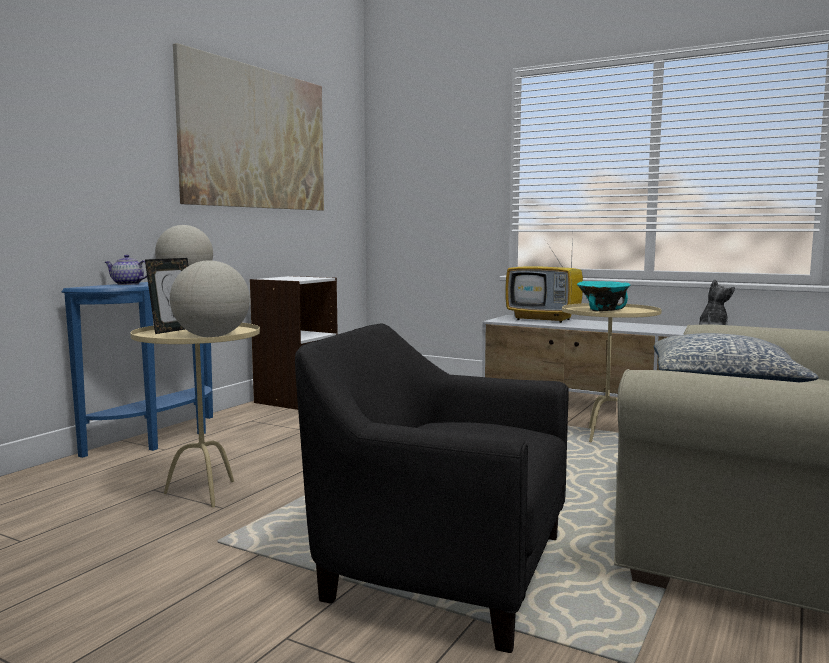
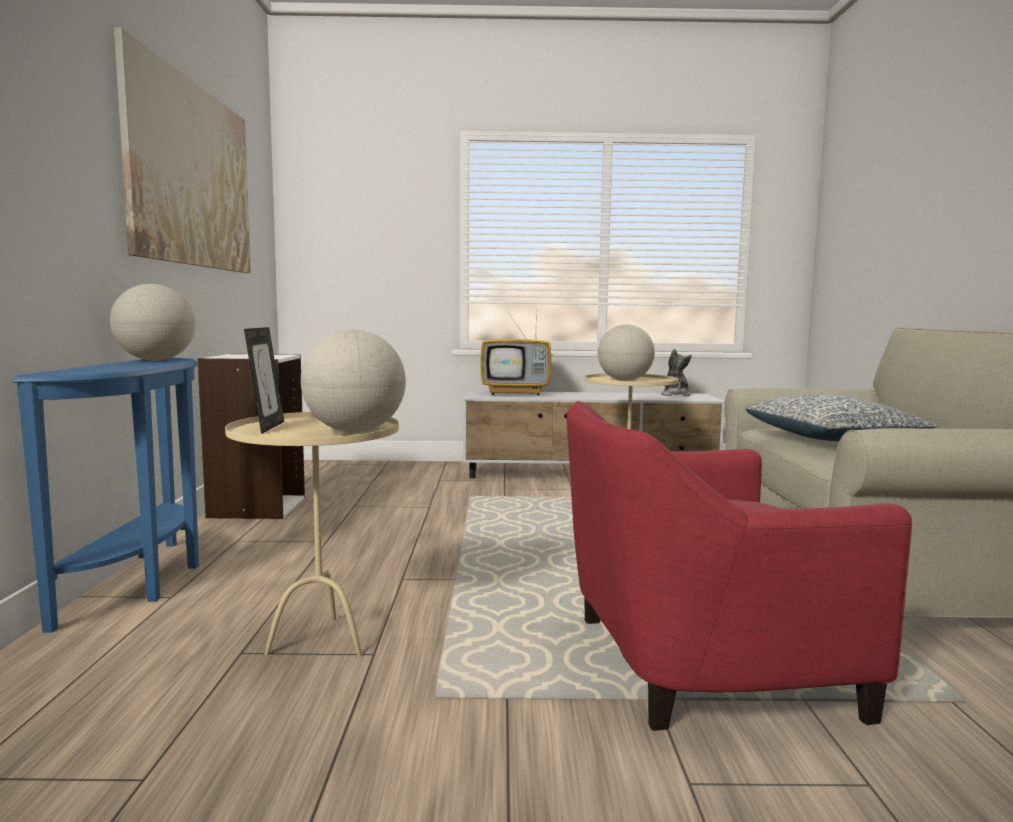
camera: 30 degrees left, 0 degrees up
teapot [104,254,147,285] -> none
black armchair [295,324,569,653] -> red armchair [566,401,912,731]
turquoise bowl [577,281,630,311] -> globe [598,324,655,381]

